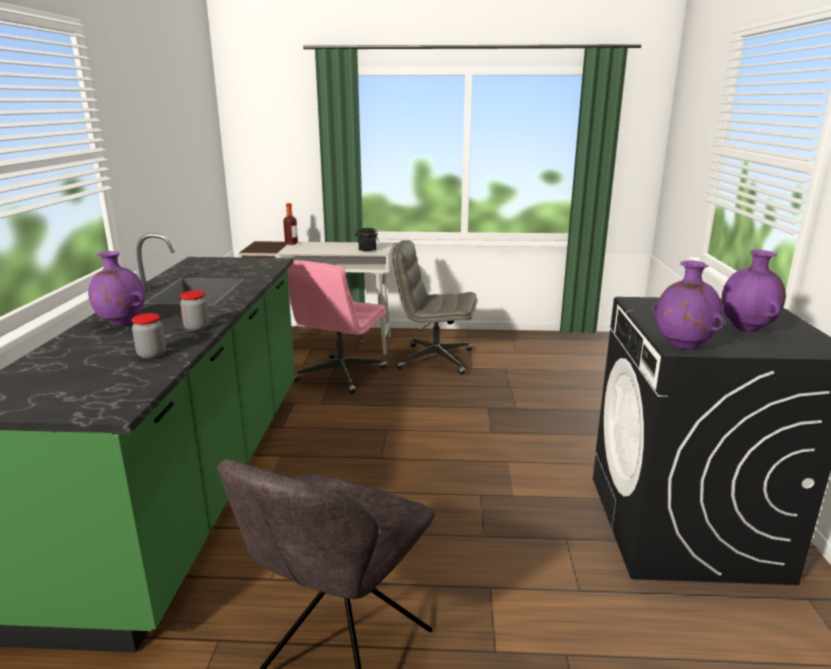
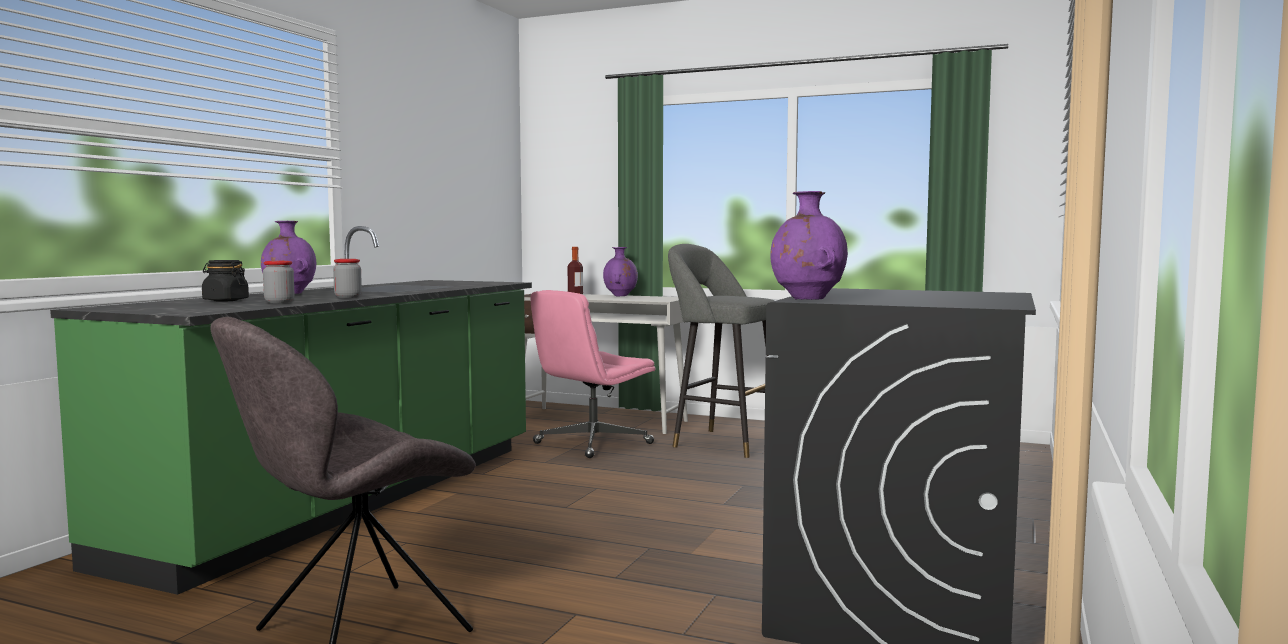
camera: 20 degrees right, 15 degrees down
black jar [355,228,379,251] -> black jar moved to [202,260,249,302]
grey office chair [392,240,477,375] -> grey stool [668,244,774,458]
purple vase [722,250,786,332] -> purple vase moved to [603,247,638,296]

